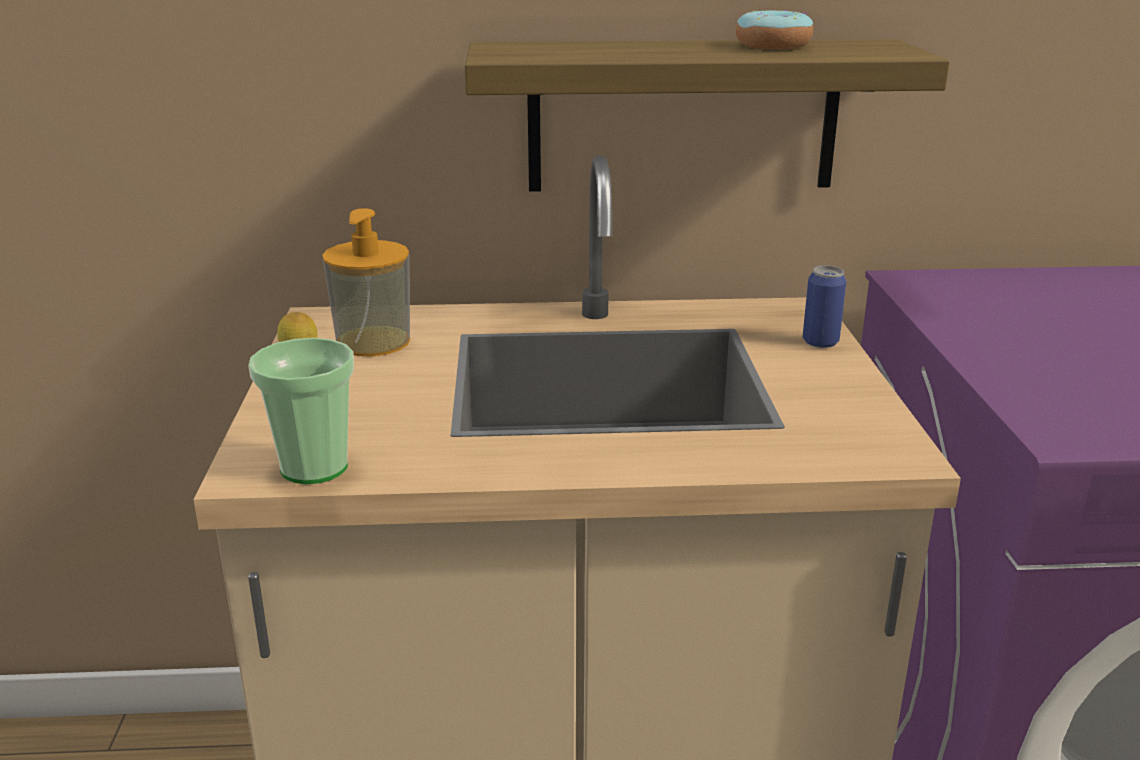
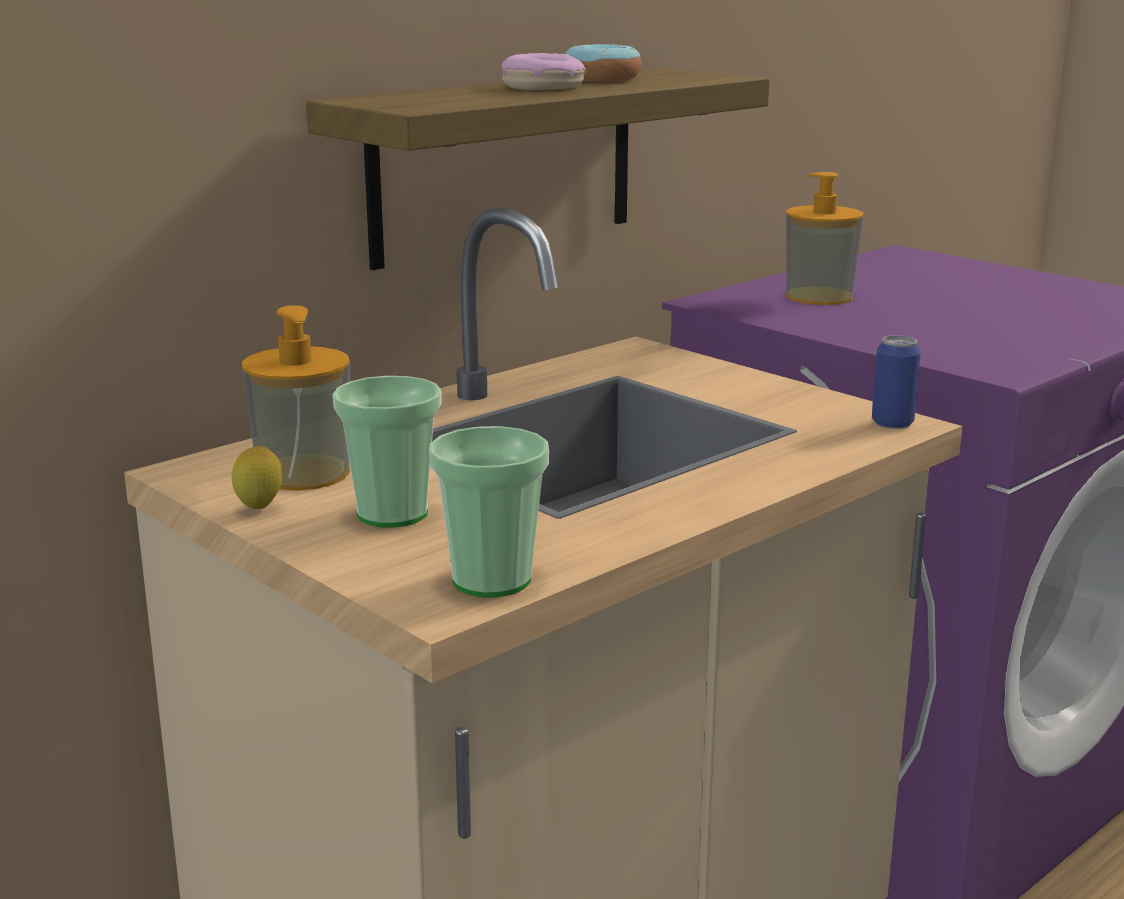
camera: 40 degrees left, 5 degrees down
can [803,265,846,348] -> can moved to [872,335,921,429]
none -> cup [332,376,442,528]
none -> donut [501,53,585,90]
none -> soap dispenser [786,172,863,305]

